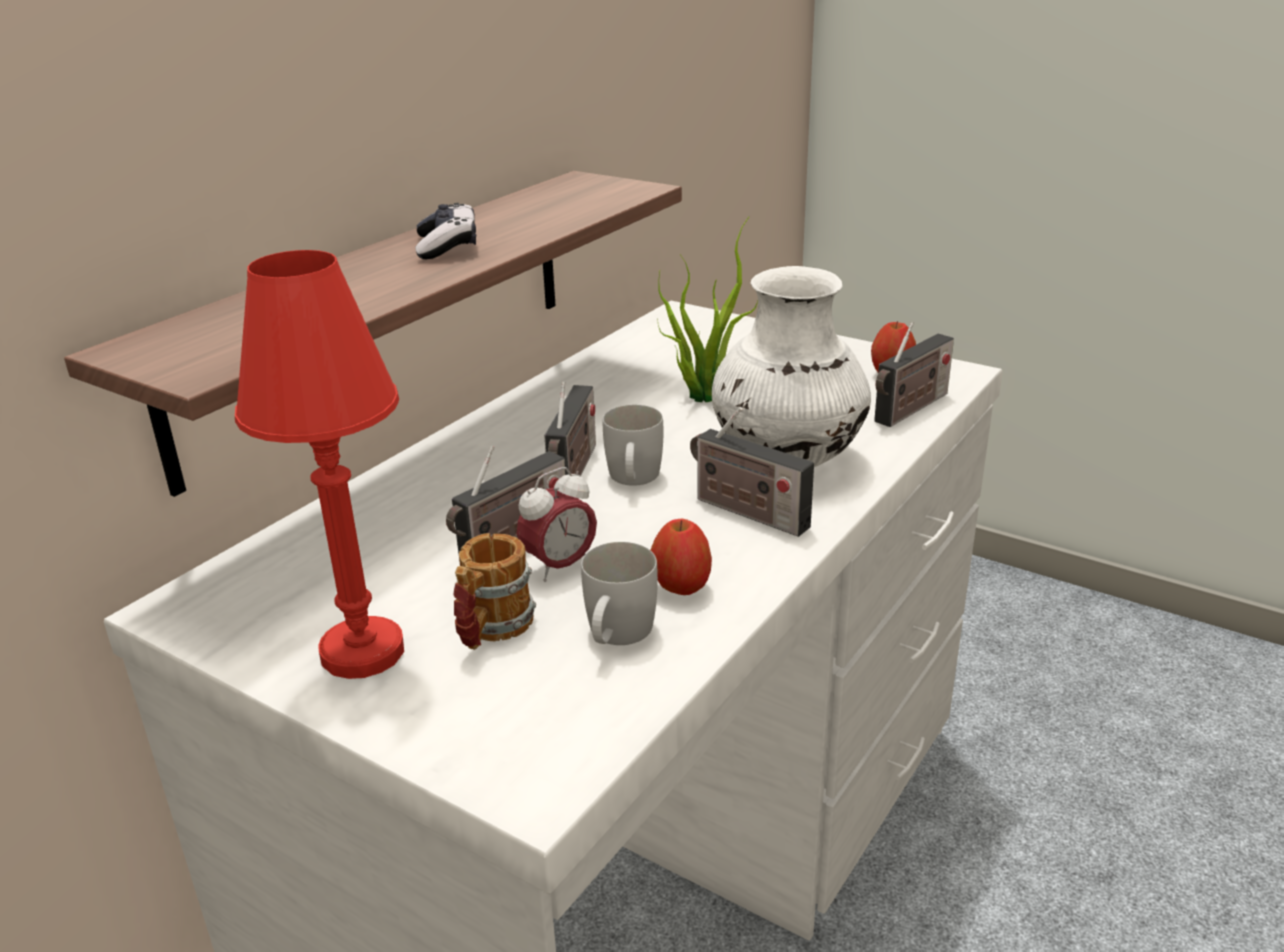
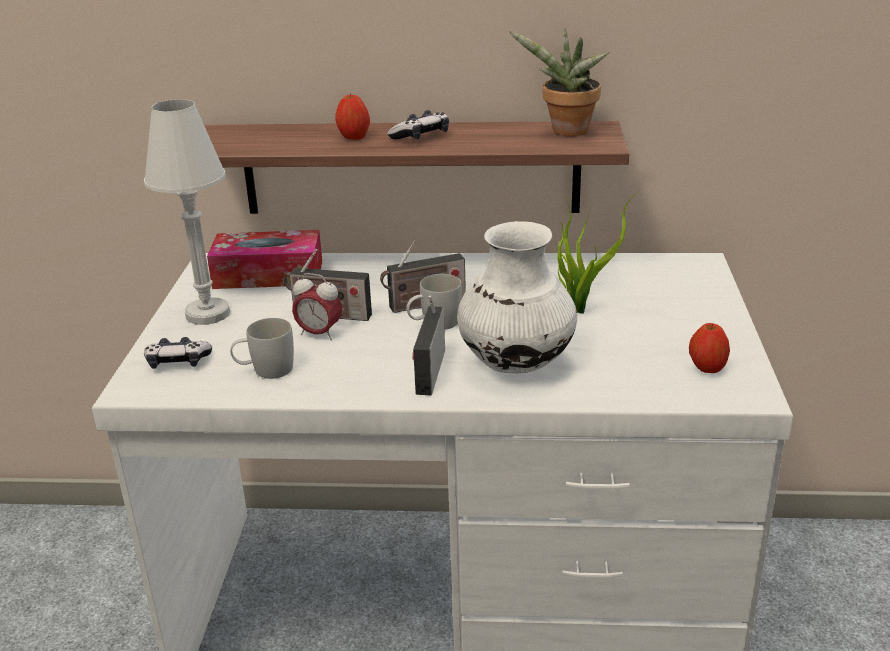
camera: 60 degrees right, 0 degrees up
red table lamp [235,250,404,679] -> white table lamp [144,99,230,325]
mug [453,533,536,650] -> none
apple [651,519,712,595] -> apple moved to [336,94,370,140]
radio [874,322,954,427] -> none
none -> game controller [144,337,212,369]
none -> tissue box [207,230,322,289]
none -> potted plant [509,28,609,136]

